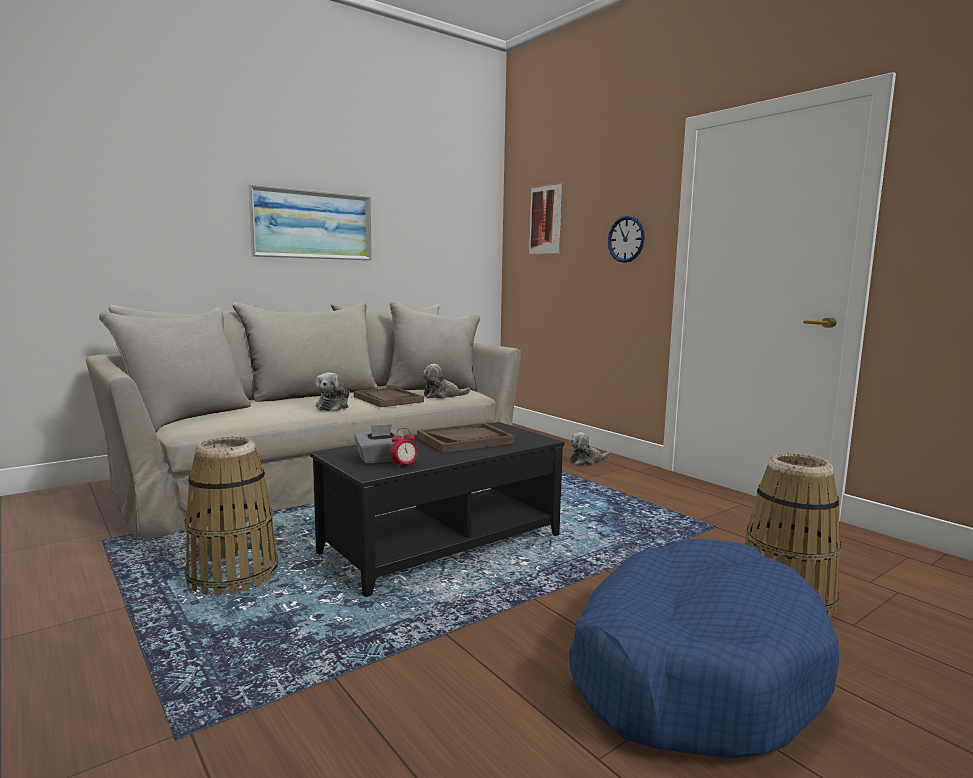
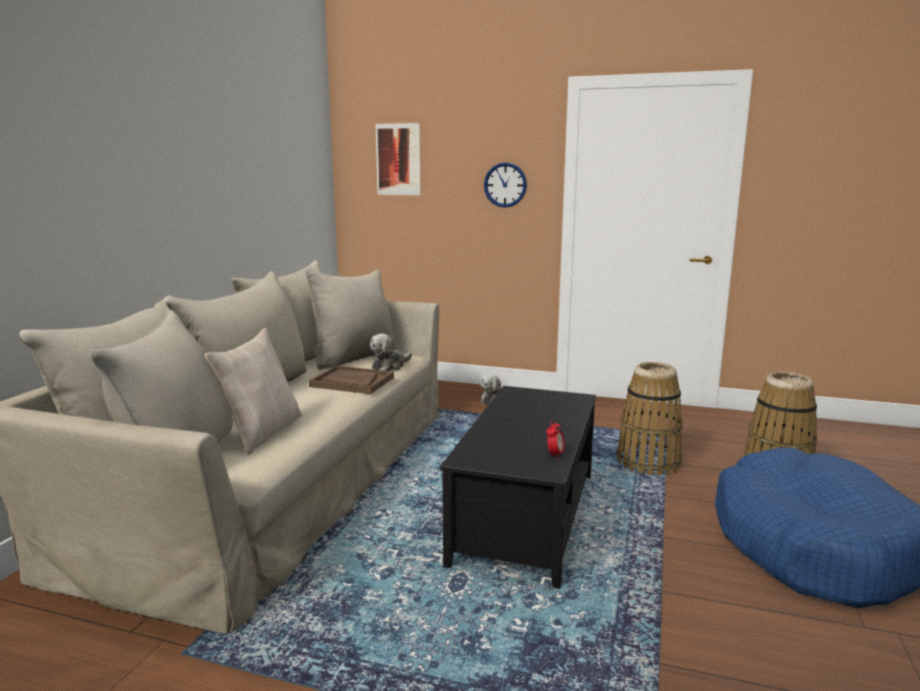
camera: 35 degrees left, 5 degrees up
basket [184,436,278,595] -> basket moved to [616,362,683,476]
picture [248,184,372,260] -> none
plush toy [315,372,350,411] -> none
grey tissue box [354,424,405,463] -> none
brown tray [417,423,514,453] -> none
none -> beige pillow [204,328,302,455]

